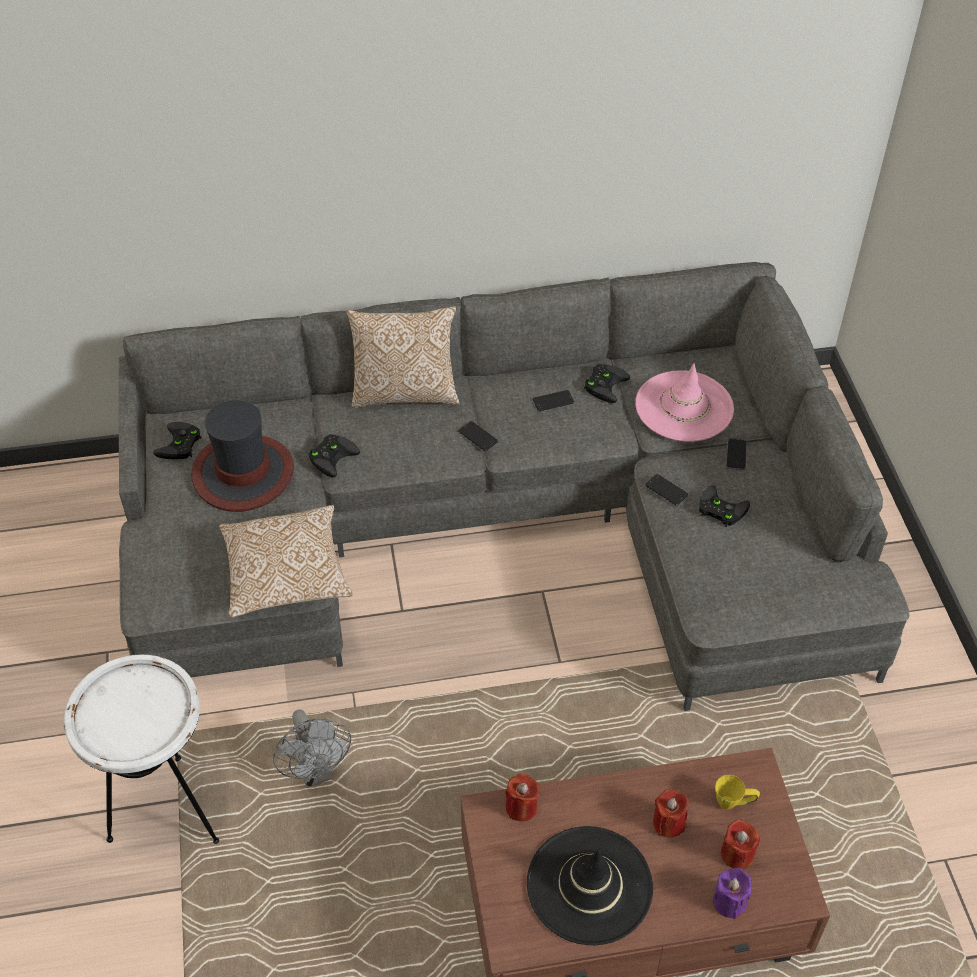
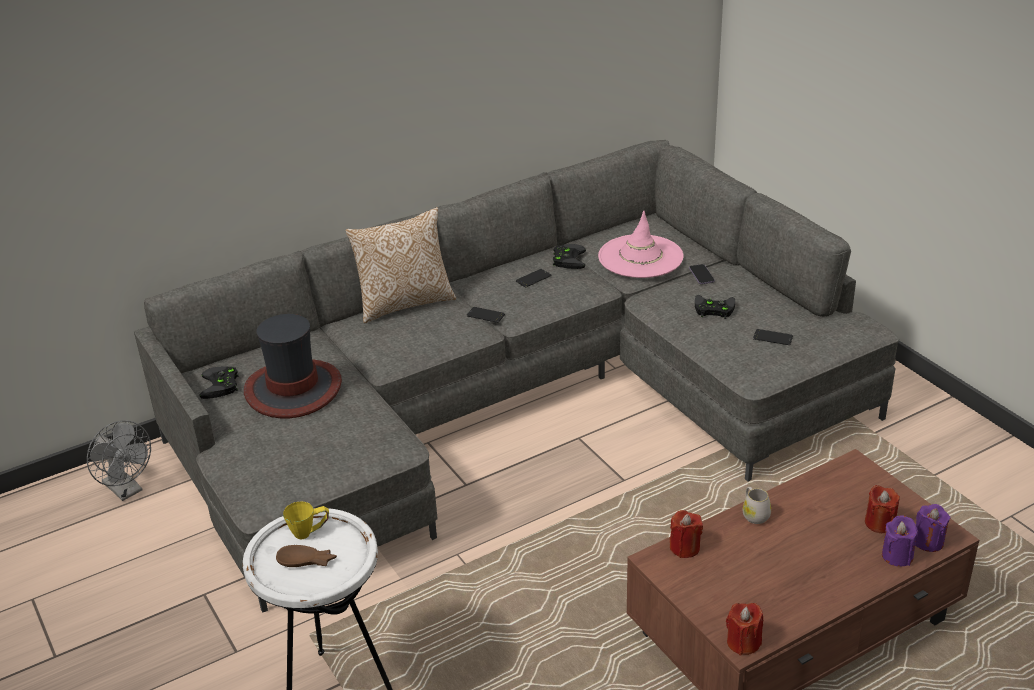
camera: 20 degrees left, 15 degrees down
pillow [219,505,353,618] -> none
grey fan [273,709,351,788] -> grey fan moved to [87,420,151,501]
black game controller [309,434,360,477] -> none
black hat [527,826,653,945] -> none
phone [645,474,688,506] -> phone moved to [753,329,793,345]
red candle [653,789,688,838] -> red candle moved to [726,603,763,656]
yellow mug [715,775,760,810] -> yellow mug moved to [283,501,329,539]
none -> brown bowl [276,545,337,567]
none -> white mug [743,487,771,524]
none -> purple candle [915,504,950,552]

